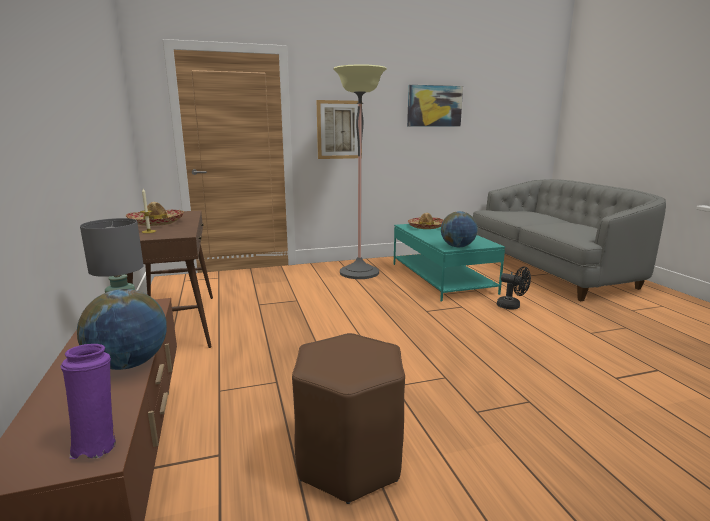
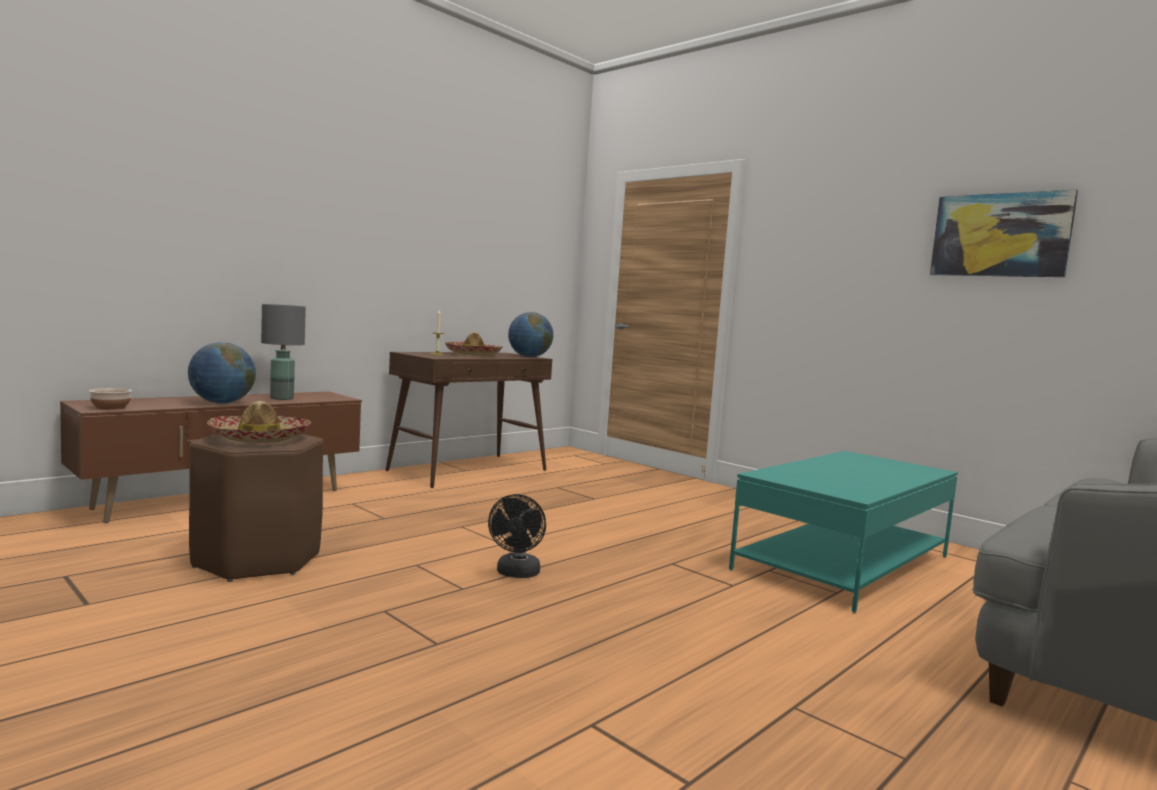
camera: 60 degrees right, 10 degrees down
purple vase [61,344,116,459] -> bowl [89,388,132,410]
picture [316,100,362,159] -> none
floor lamp [333,64,387,279] -> none
hat [408,213,443,229] -> hat moved to [207,401,311,443]
globe [441,211,478,247] -> globe moved to [508,312,553,357]
black fan [497,267,531,310] -> black fan moved to [488,494,546,578]

